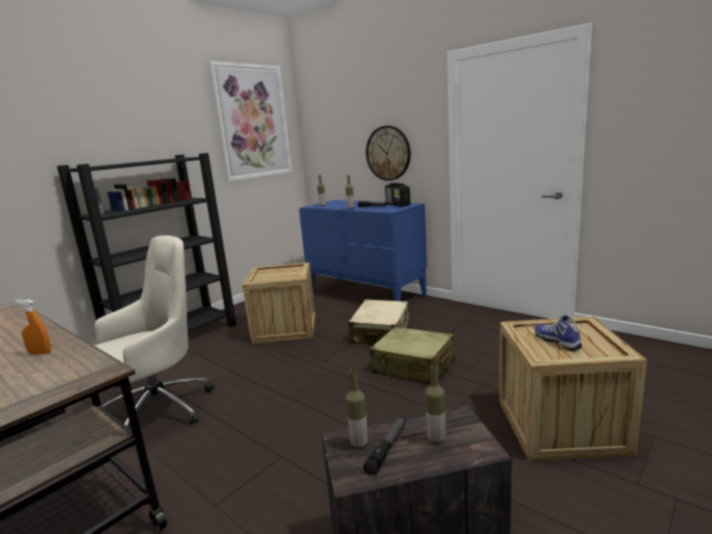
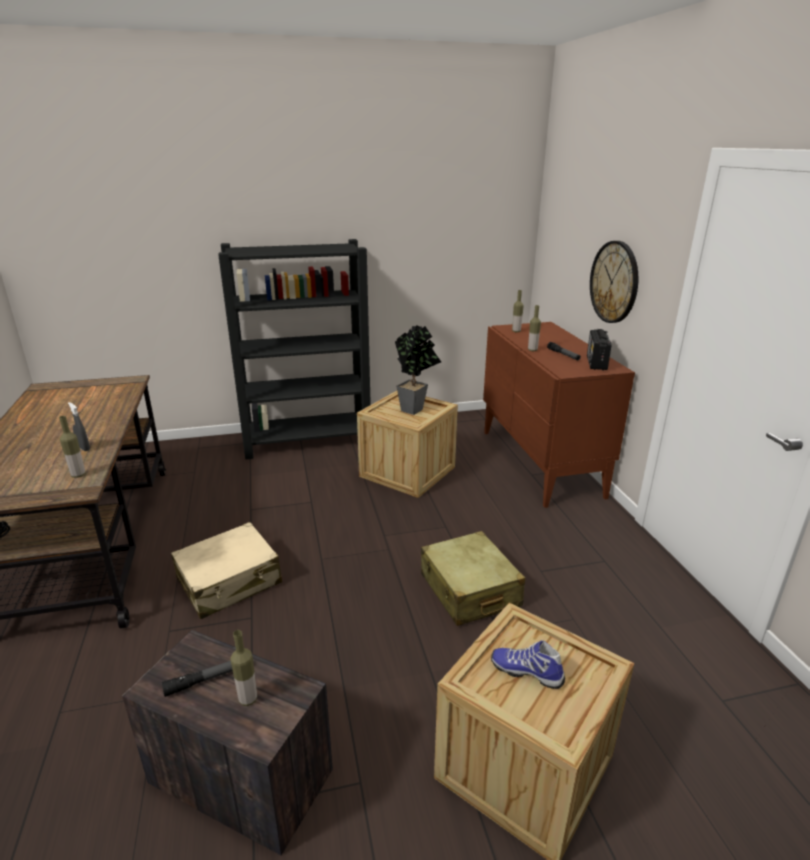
camera: 35 degrees right, 10 degrees up
orange spray bottle [15,300,51,354] -> grey spray bottle [68,402,90,451]
beige office chair [94,235,214,427] -> none
picture [209,61,292,181] -> none
blue cabinet [299,200,427,301] -> brown cabinet [483,322,635,508]
bottle [345,369,368,449] -> bottle moved to [59,416,86,478]
beige suitcase [349,300,409,345] -> beige suitcase moved to [171,522,282,619]
shoe [535,315,582,351] -> shoe turned 75 degrees counterclockwise [491,640,565,689]
none -> potted plant [395,325,441,415]

